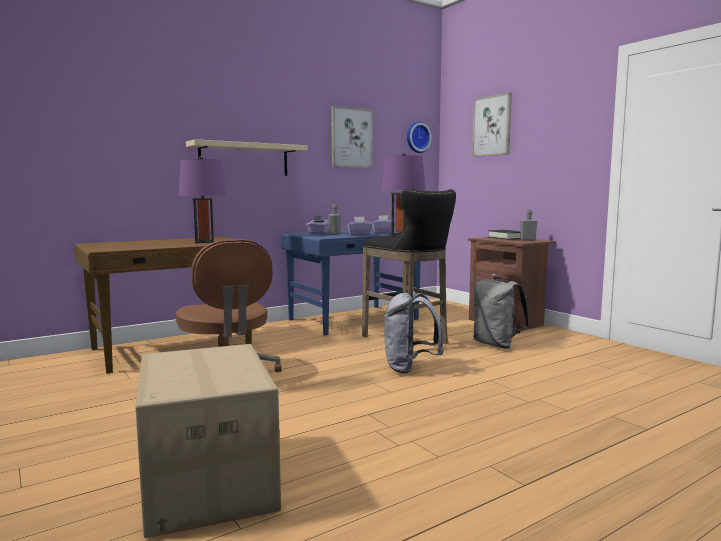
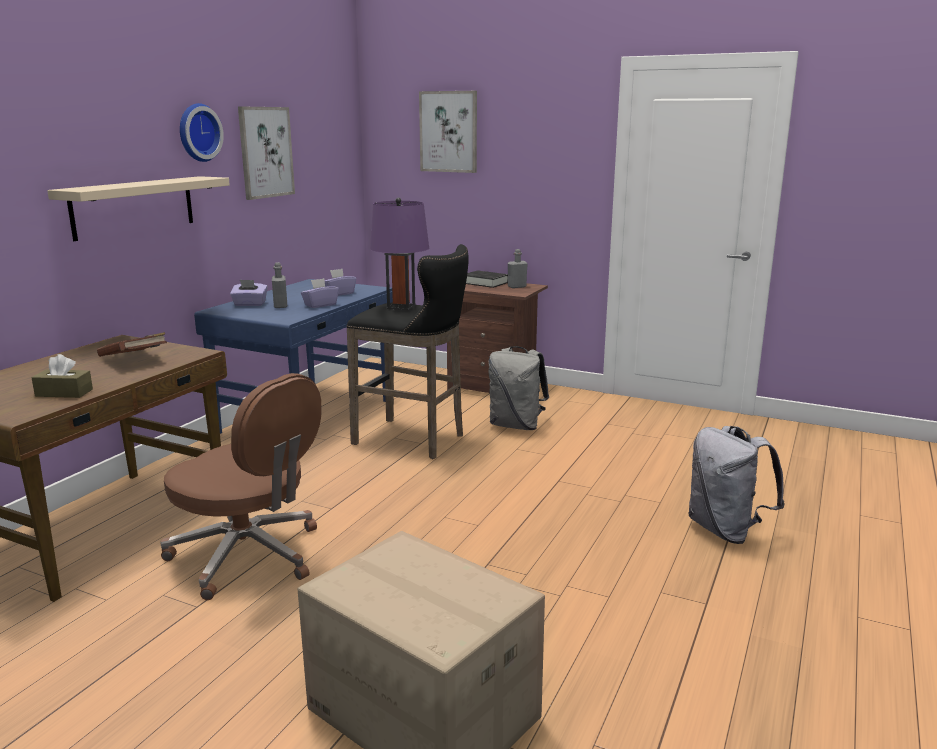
camera: 30 degrees left, 10 degrees up
purple table lamp [178,156,227,243] -> brown book [97,332,167,357]
grey backpack [384,290,443,374] -> grey backpack moved to [689,426,785,544]
wall clock [407,121,432,153] -> wall clock moved to [180,103,224,162]
none -> brown tissue box [31,354,93,398]

